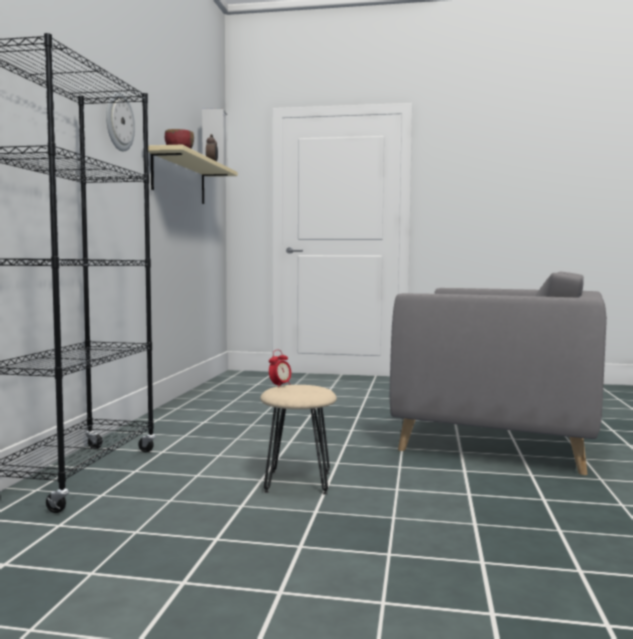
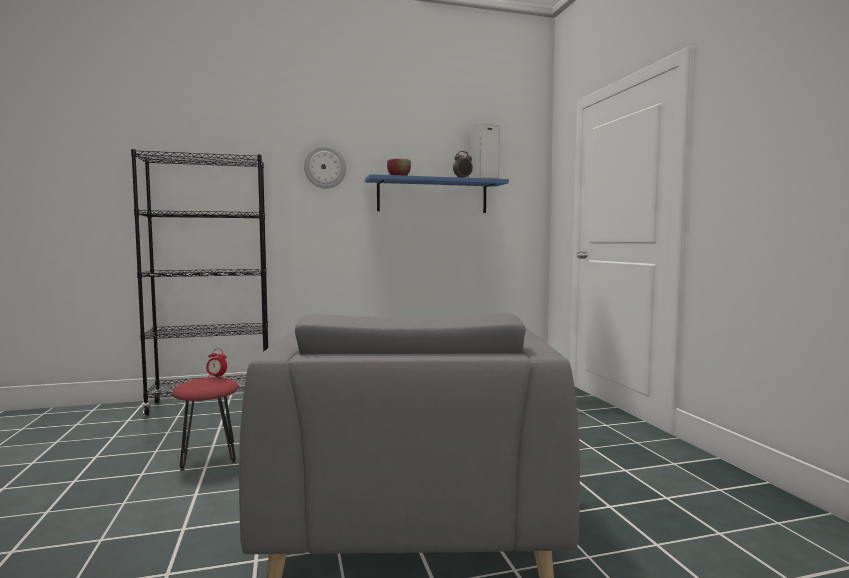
camera: 65 degrees right, 0 degrees up
beige shelf [148,145,238,204] -> blue shelf [365,174,509,213]
beige stool [260,385,337,495] -> red stool [172,377,239,471]

